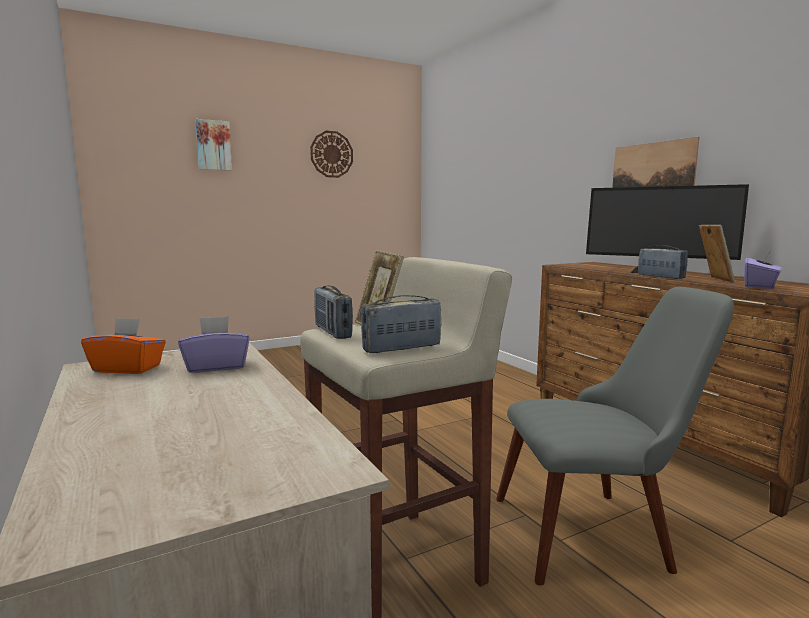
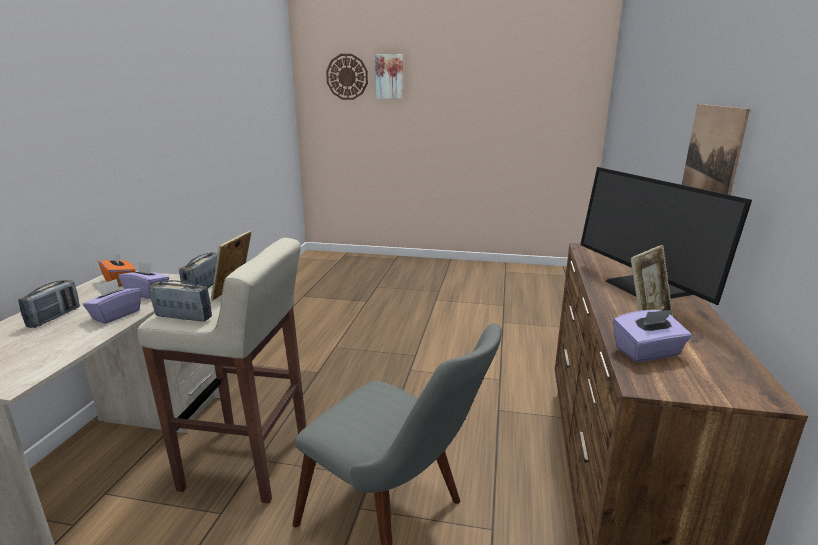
camera: 40 degrees right, 10 degrees up
wall clock [310,131,353,178] -> wall clock moved to [326,54,368,100]
radio [638,245,688,279] -> radio moved to [18,280,80,328]
none -> purple tissue box [83,279,141,324]

